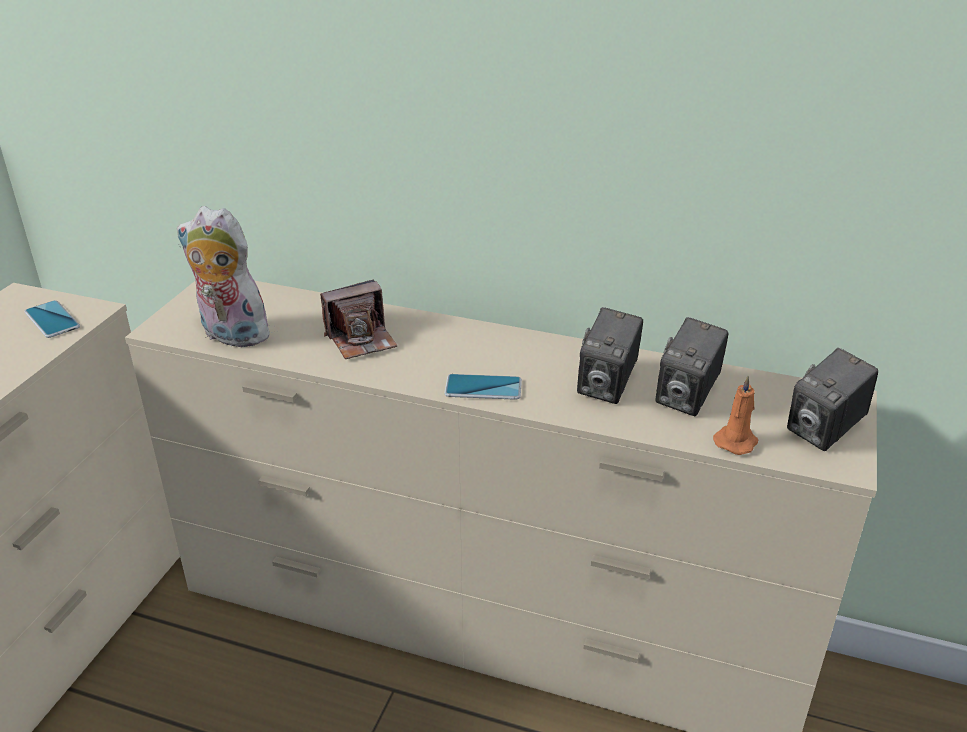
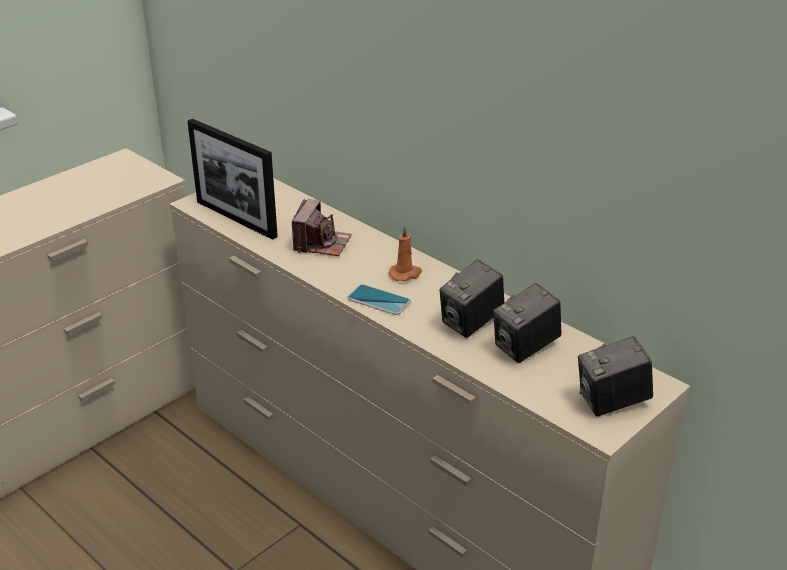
camera: 25 degrees right, 0 degrees up
phone [24,300,80,338] -> none
plush toy [177,206,278,350] -> picture frame [187,119,278,240]
camera [320,279,397,359] -> camera turned 75 degrees counterclockwise [292,199,352,256]
orange candle [713,375,758,455] -> orange candle moved to [388,226,422,281]

